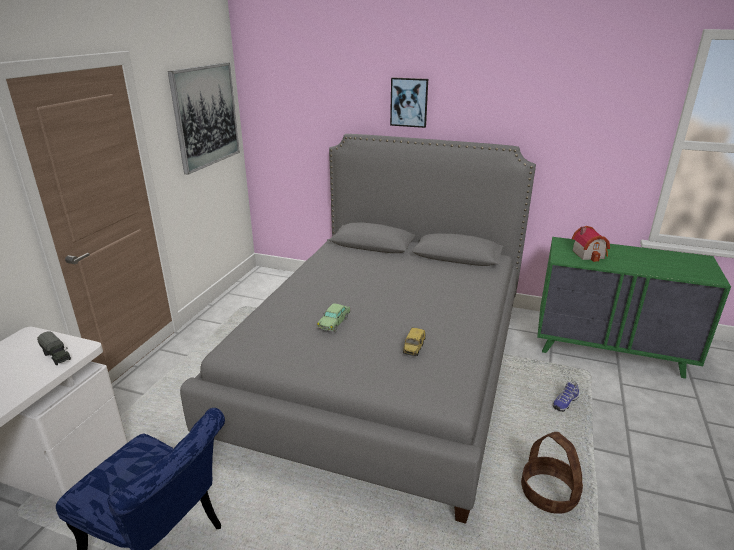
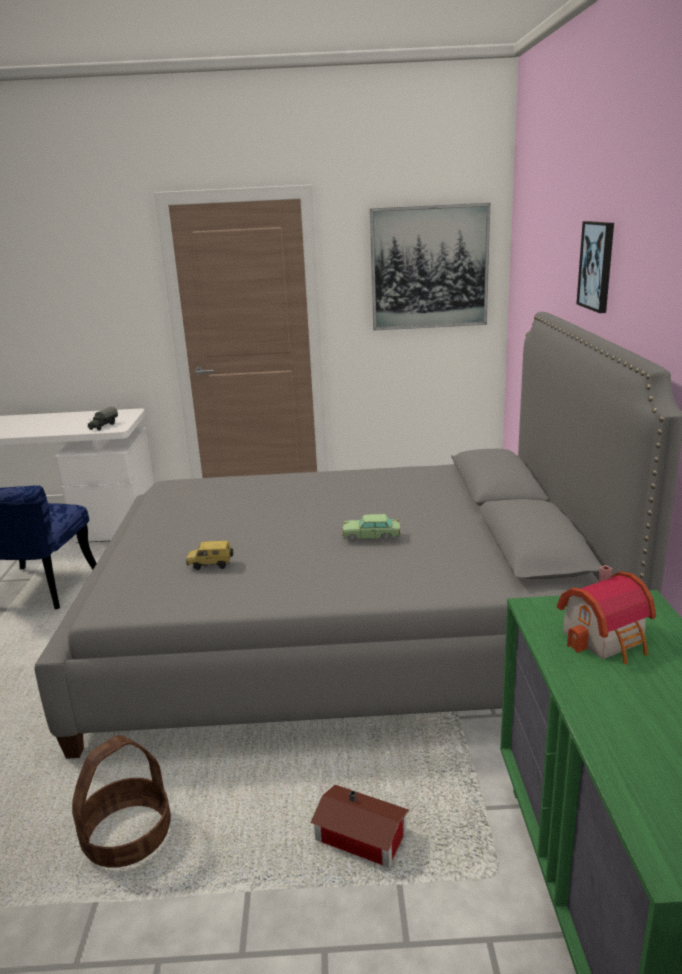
camera: 70 degrees right, 5 degrees down
toy car [317,303,350,332] -> toy car moved to [342,514,401,543]
shoe [553,381,579,412] -> toy house [310,785,409,868]

